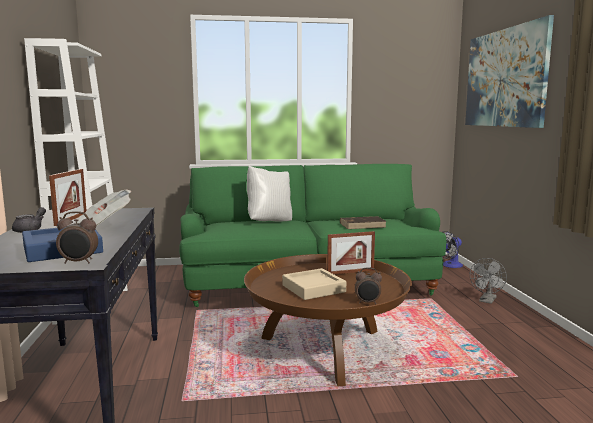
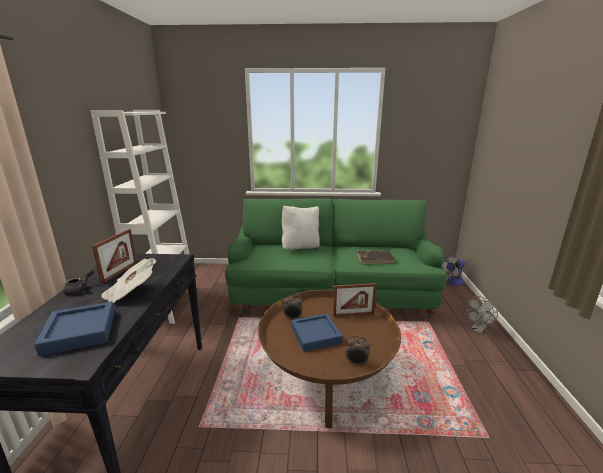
camera: 10 degrees right, 10 degrees up
alarm clock [56,211,98,264] -> alarm clock moved to [283,295,303,319]
beige tray [282,268,346,300] -> blue tray [292,313,343,352]
picture [465,15,554,128] -> none

